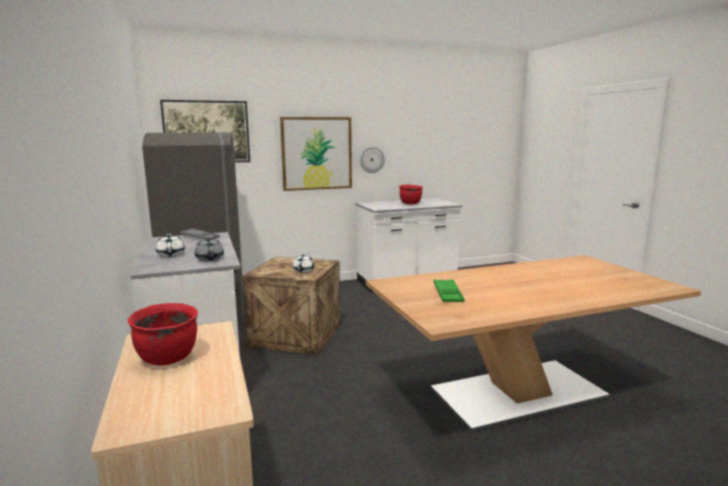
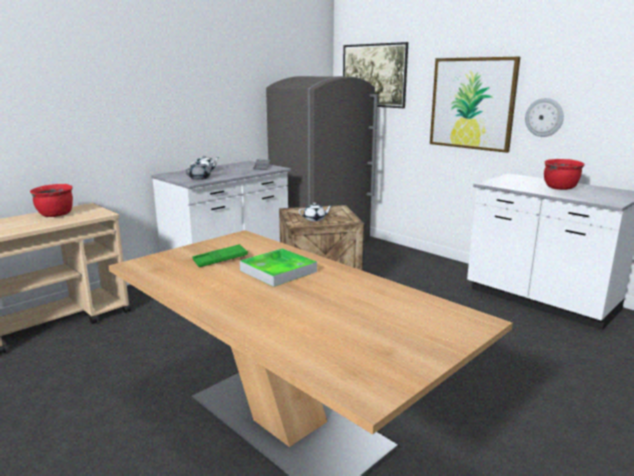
camera: 65 degrees right, 5 degrees up
none -> tray [240,248,317,287]

